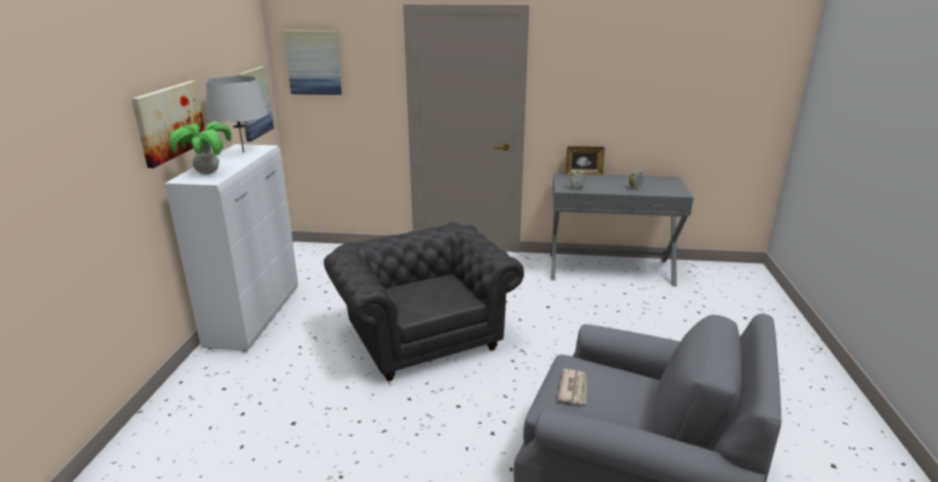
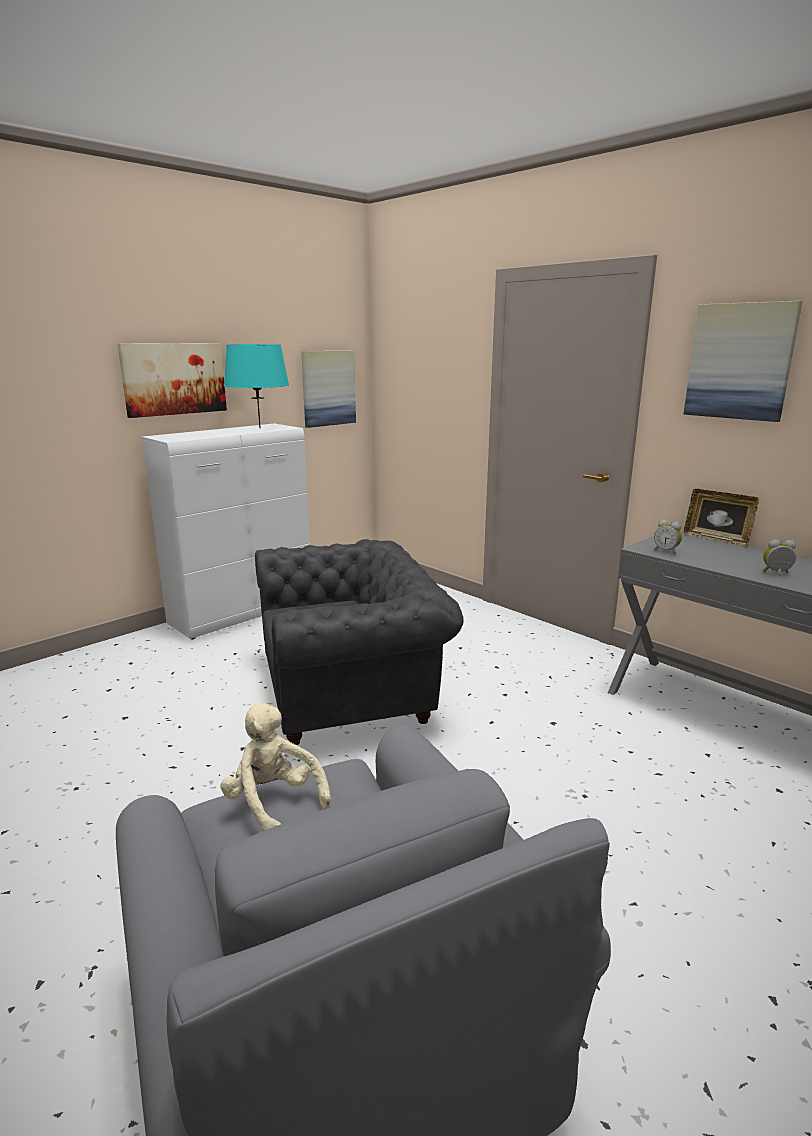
camera: 40 degrees right, 5 degrees down
potted plant [169,122,232,174] -> none
grey table lamp [206,76,268,153] -> turquoise table lamp [224,344,289,428]
picture [283,30,342,95] -> picture moved to [684,301,802,422]
grey armchair [324,222,524,381] -> grey armchair turned 60 degrees clockwise [255,539,463,745]
newspaper [558,369,586,405] -> beige plush toy [220,703,331,832]

